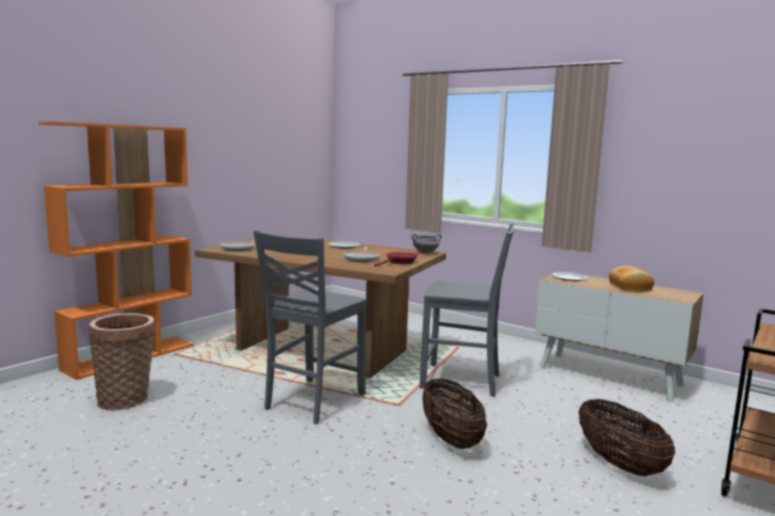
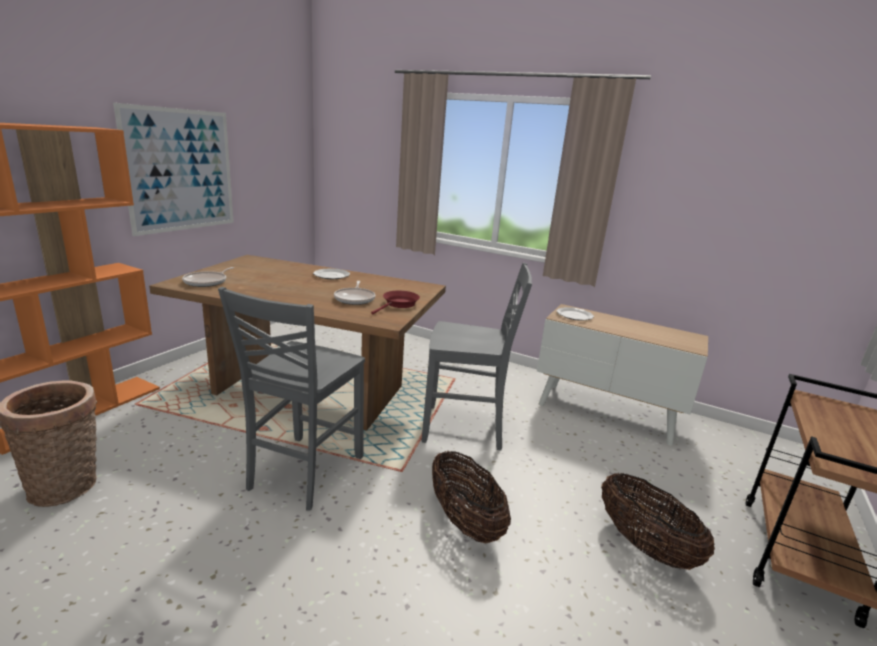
camera: 10 degrees left, 10 degrees up
grey cooking pot [411,234,441,254] -> none
bread [609,266,654,292] -> none
none -> picture [113,103,234,236]

